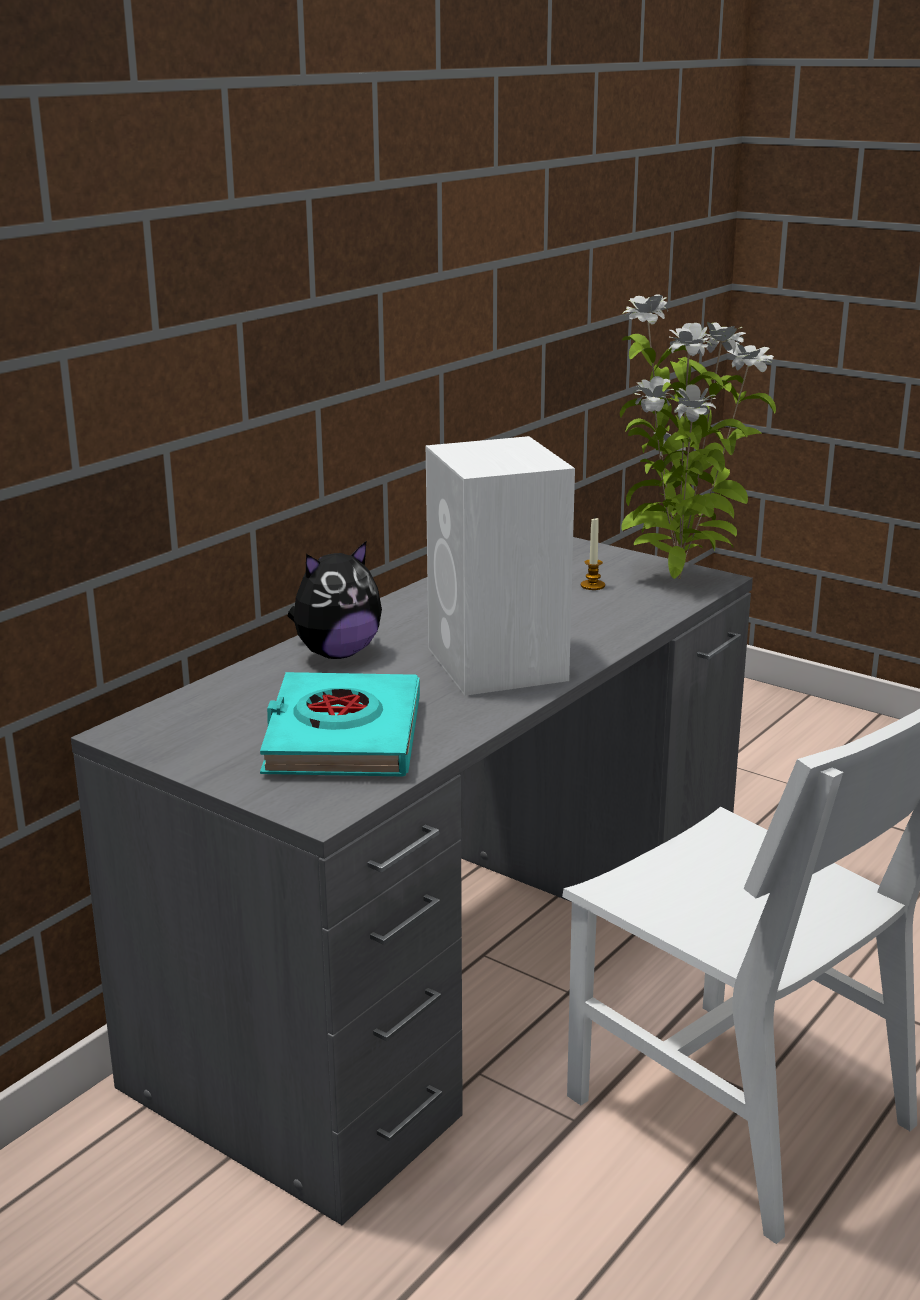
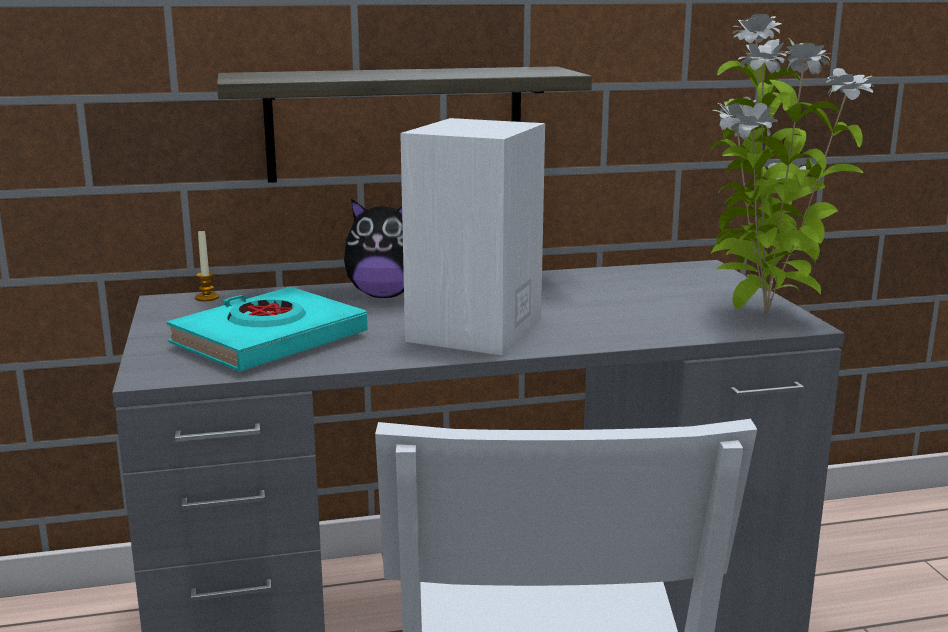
camera: 40 degrees right, 5 degrees down
candle [581,518,605,590] -> candle moved to [195,229,219,301]
none -> shelf [217,66,592,183]

